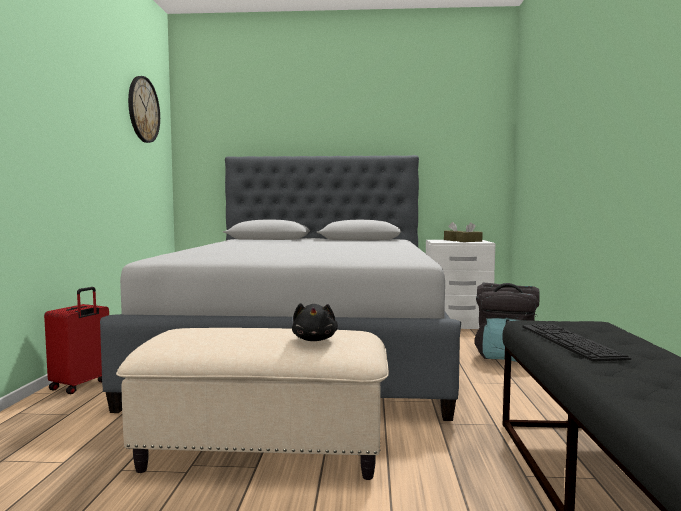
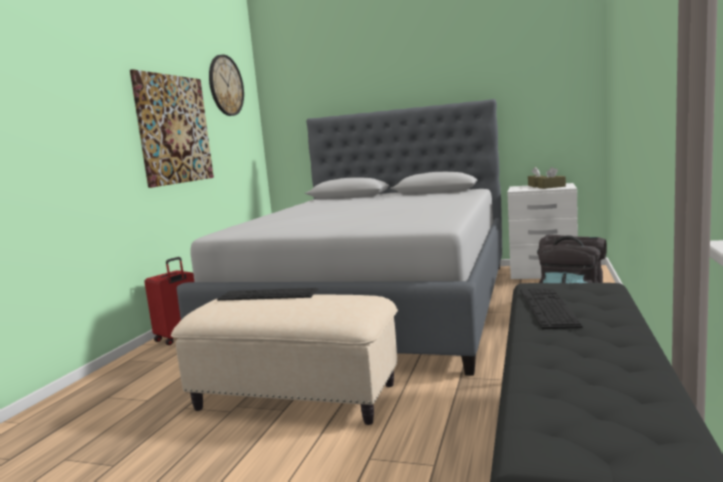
camera: 15 degrees right, 5 degrees up
black plush toy [292,303,338,341] -> none
none -> picture [130,69,214,188]
none -> keyboard [217,288,318,301]

